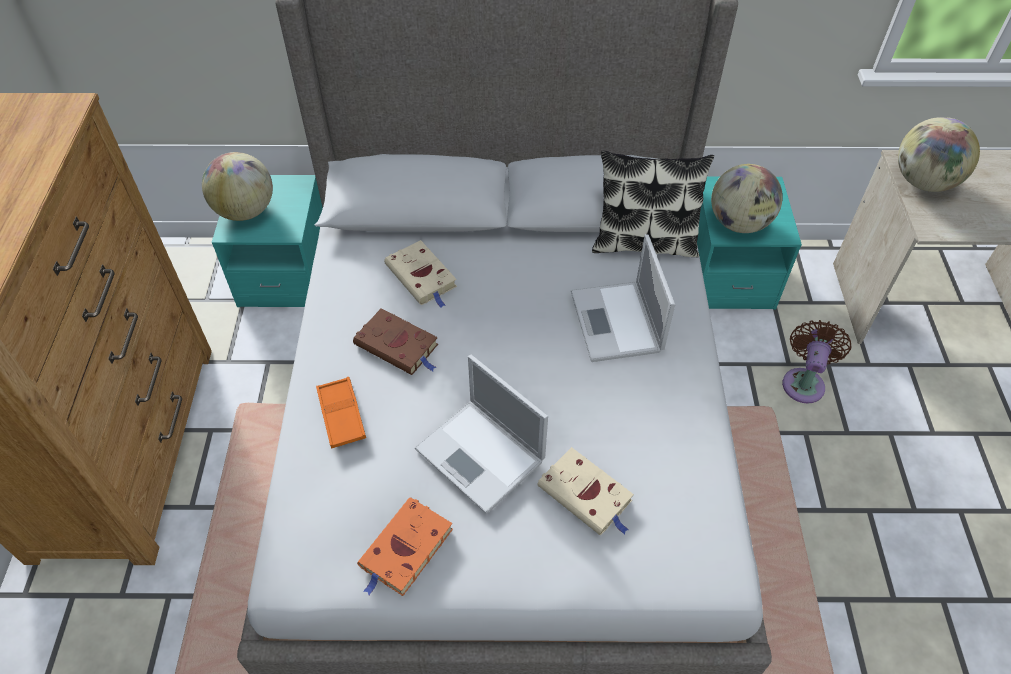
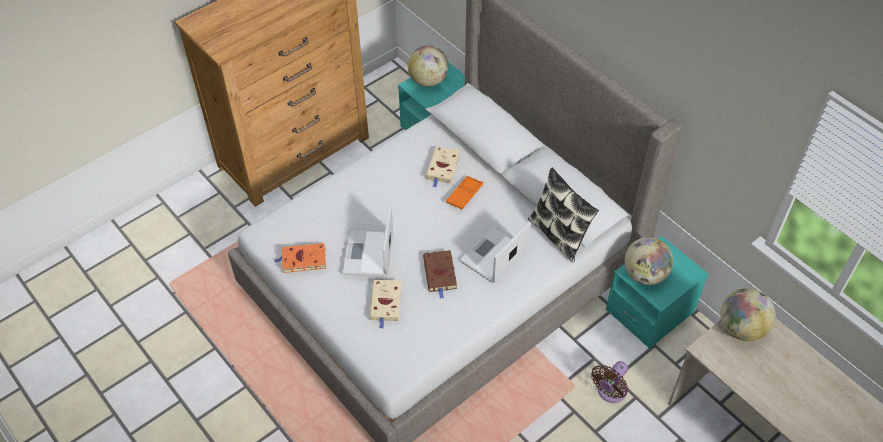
camera: 50 degrees right, 0 degrees up
orange tray [316,377,366,449] -> orange tray moved to [446,175,483,209]
brown book [353,308,438,375] -> brown book moved to [423,250,457,298]
brown fan [782,320,852,404] -> brown fan turned 150 degrees clockwise [591,361,628,403]

